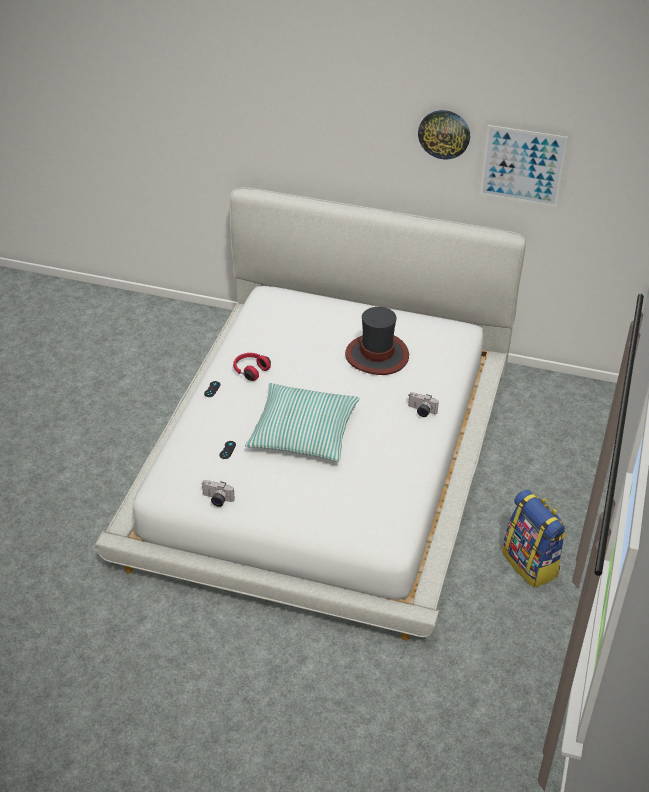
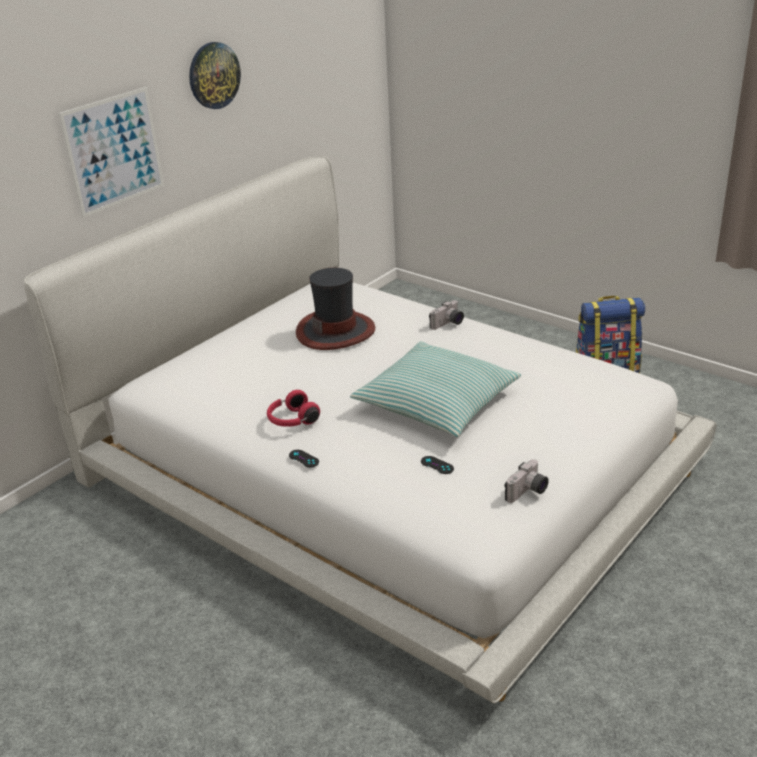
camera: 65 degrees left, 10 degrees down
picture [480,125,568,207] -> picture moved to [59,87,164,217]

